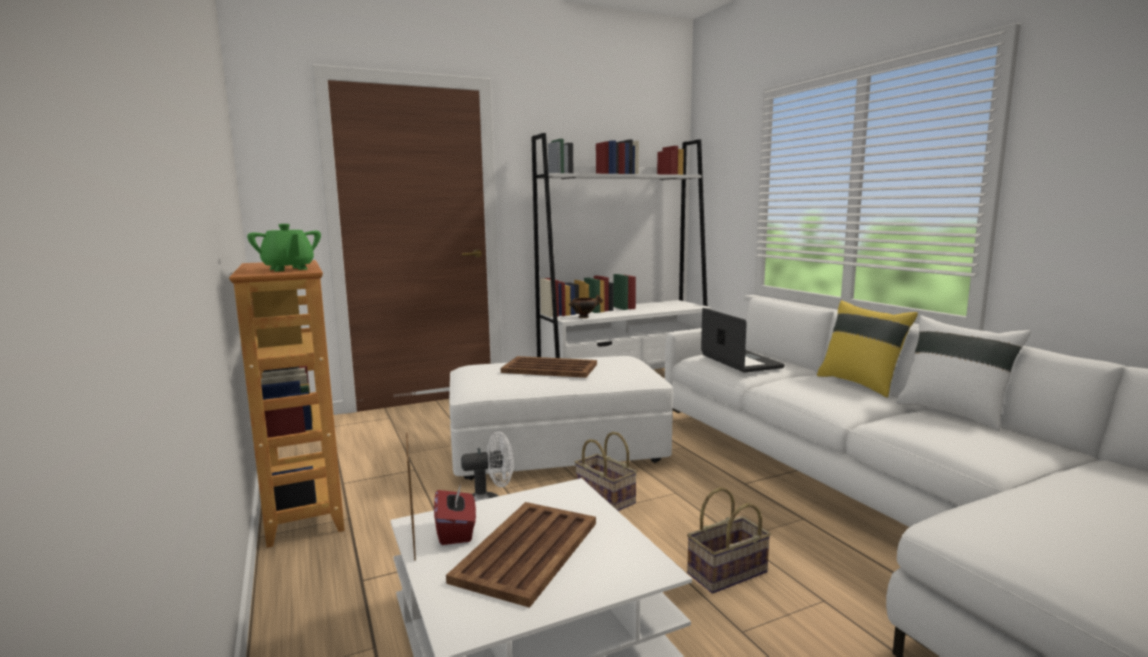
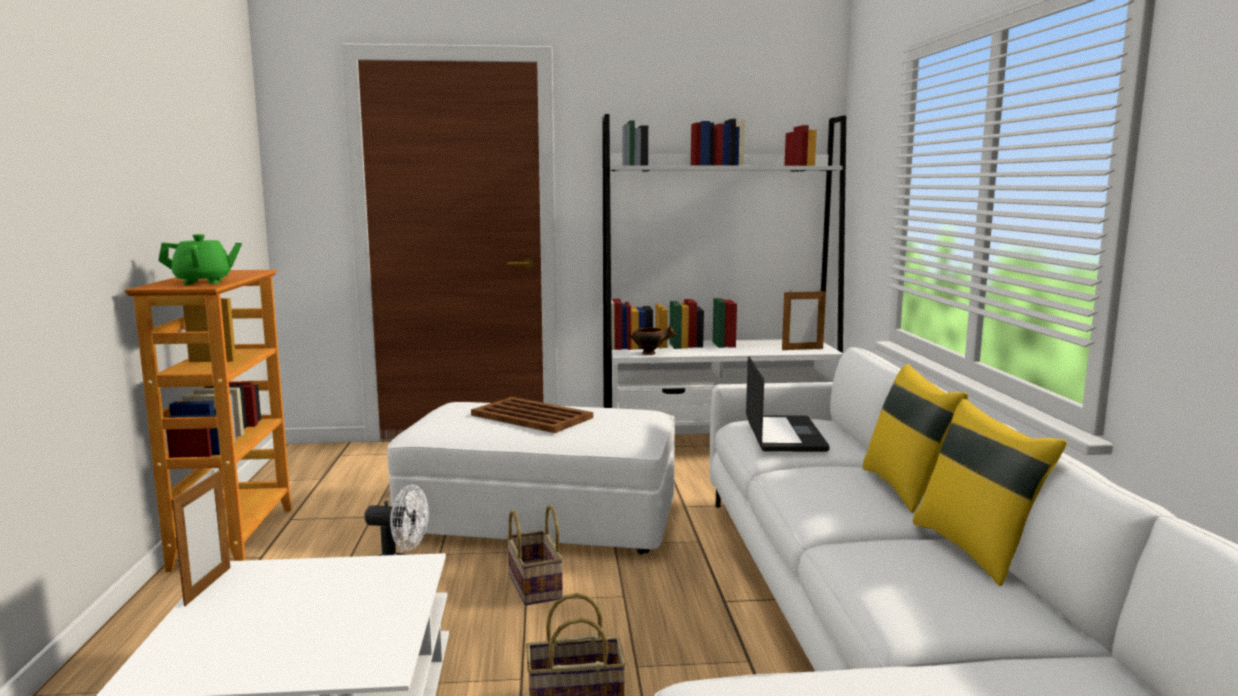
camera: 20 degrees right, 0 degrees up
green teapot [247,224,321,272] -> green teapot turned 90 degrees counterclockwise [158,234,242,285]
red tissue box [434,483,476,545] -> none
brown tray [446,502,596,608] -> none
white pillow [896,315,1031,431] -> yellow pillow [913,399,1067,586]
none -> picture frame [782,289,826,350]

